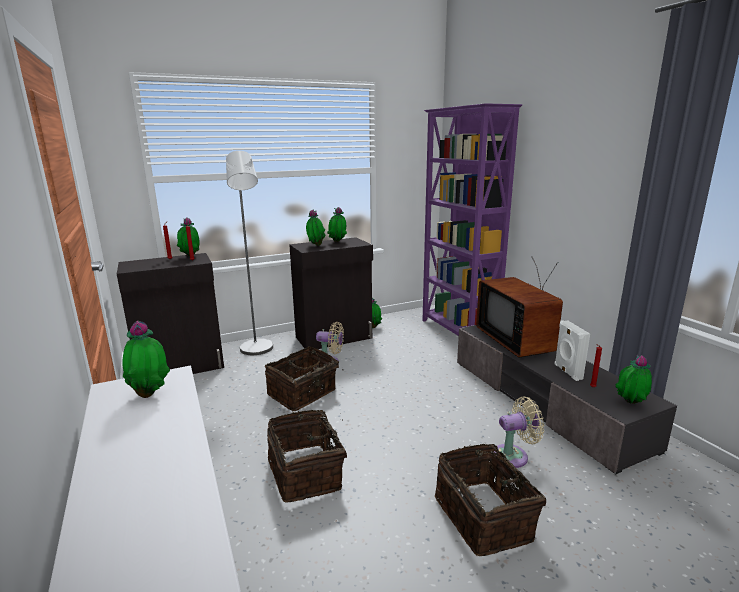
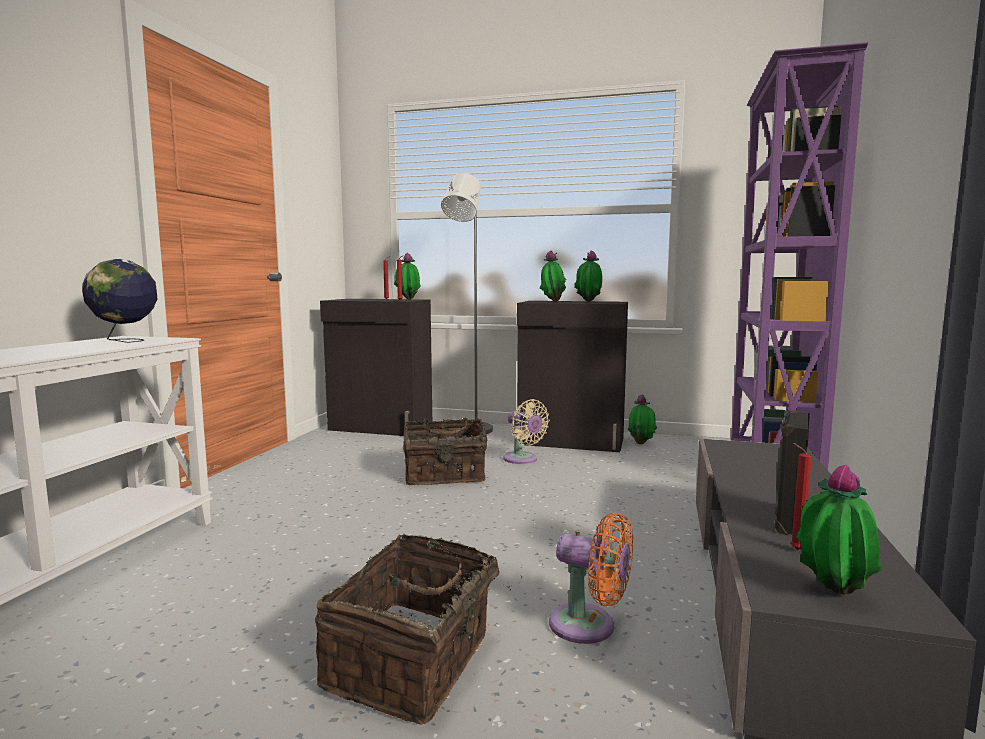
camera: 40 degrees right, 10 degrees down
potted plant [122,321,170,398] -> globe [82,259,157,343]
basket [267,410,347,502] -> none
television [476,257,563,358] -> none
beige fan [493,397,544,468] -> orange fan [549,513,633,644]
white speaker [554,320,590,381] -> black speaker [774,410,810,535]

